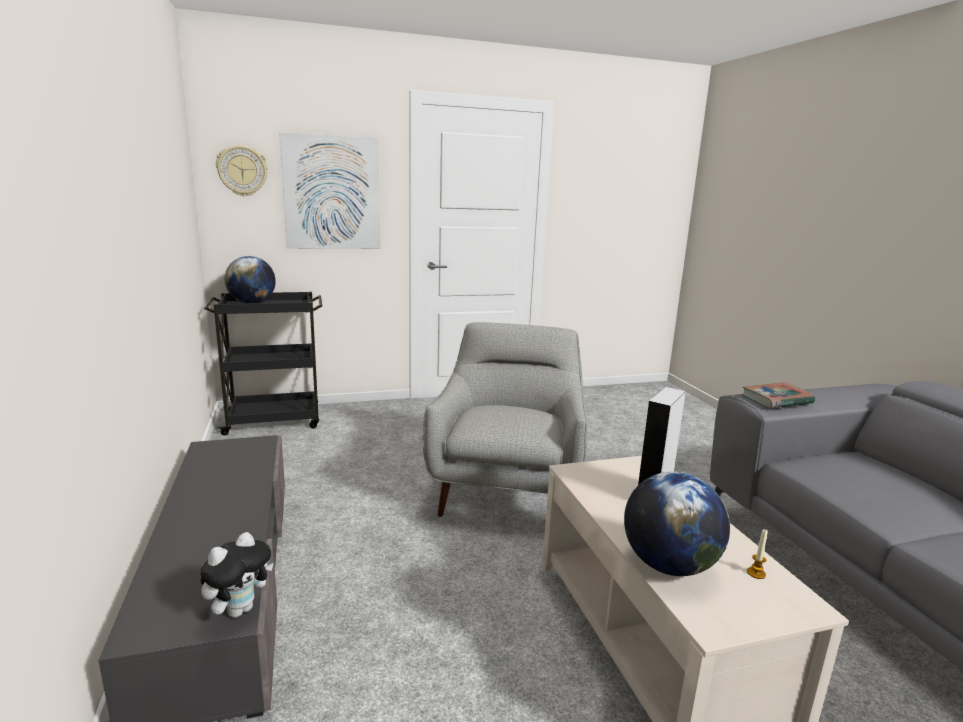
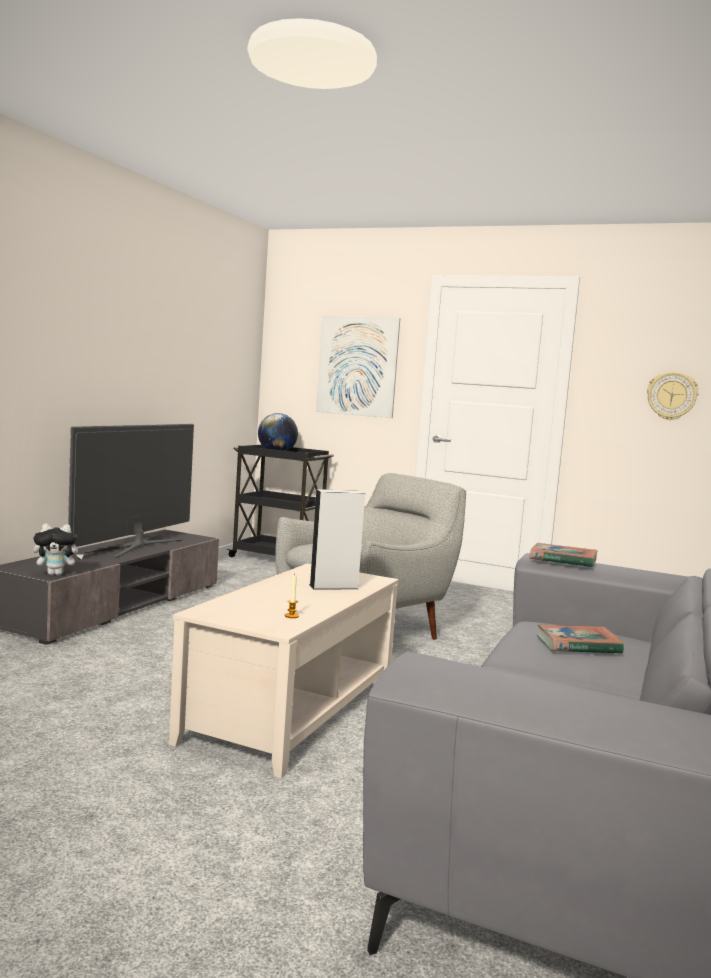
camera: 40 degrees right, 10 degrees down
wall clock [216,145,268,196] -> wall clock moved to [647,372,699,420]
globe [624,472,730,576] -> none
none -> television [68,424,194,558]
none -> book [537,625,624,654]

